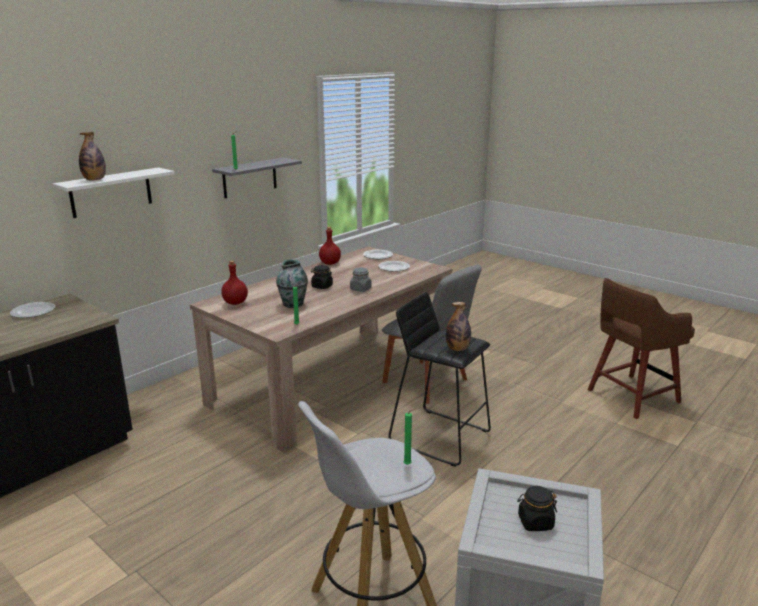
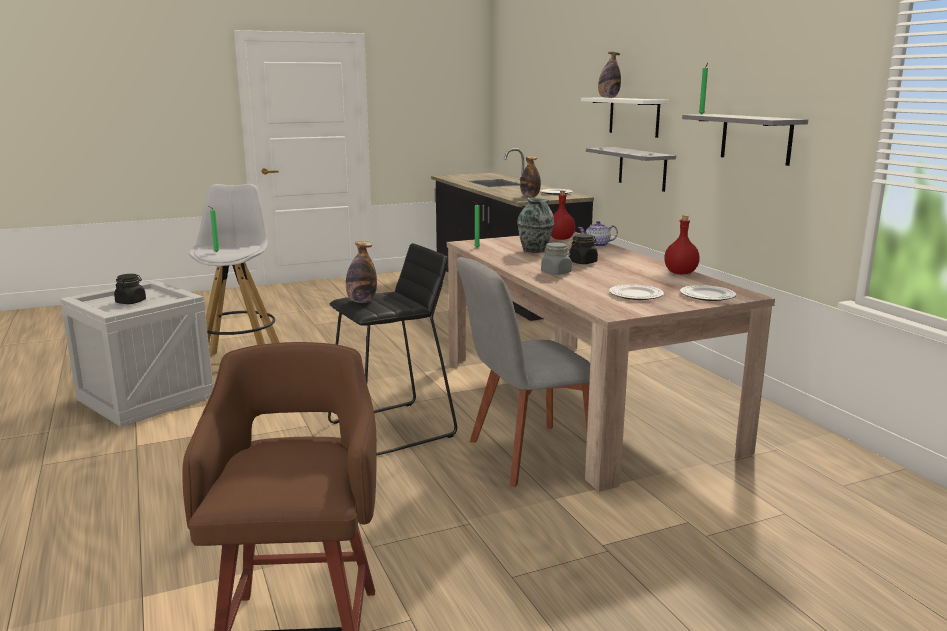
camera: 115 degrees right, 5 degrees down
none -> bottle [520,156,541,197]
none -> teapot [578,221,618,247]
none -> grey shelf [586,147,676,192]

